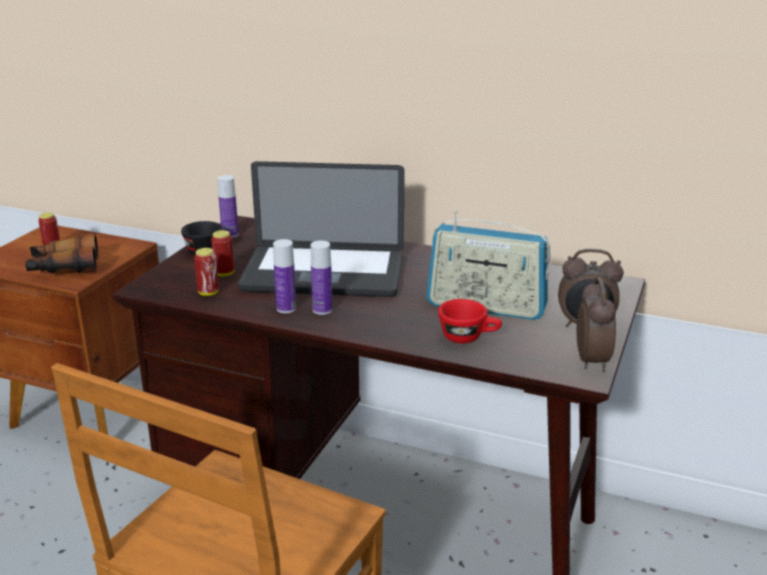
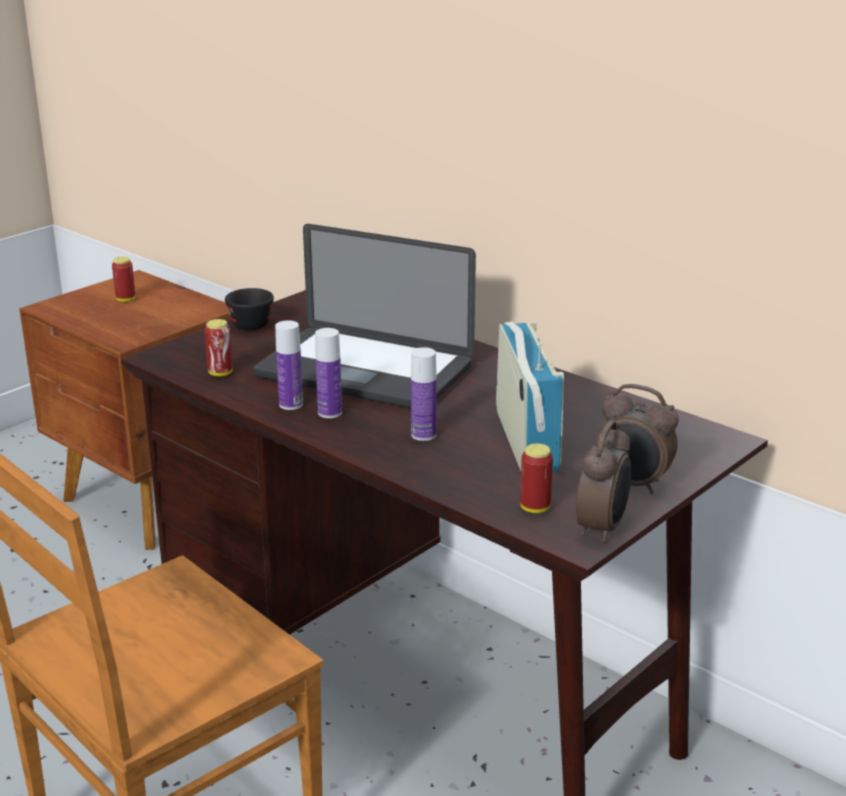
camera: 20 degrees right, 0 degrees up
binoculars [25,234,98,273] -> none
can [211,230,234,277] -> can moved to [520,443,553,513]
bottle [217,175,239,238] -> bottle moved to [411,347,437,441]
radio [426,211,551,320] -> radio turned 135 degrees counterclockwise [496,321,564,473]
red cup [438,299,502,343] -> none

